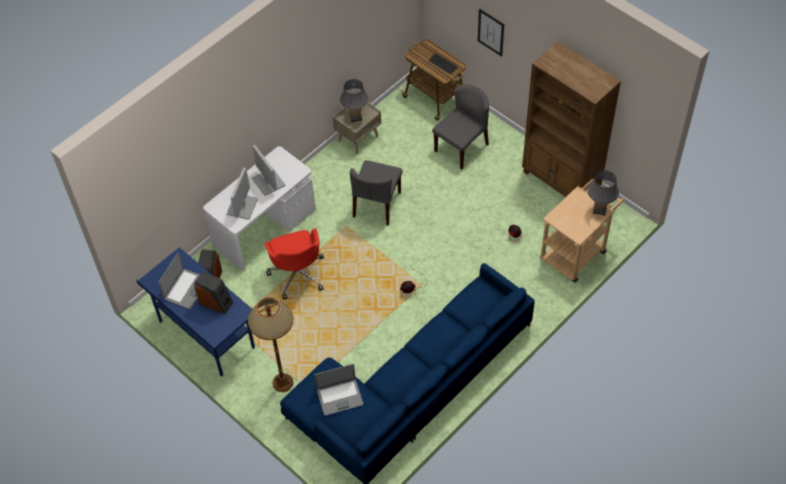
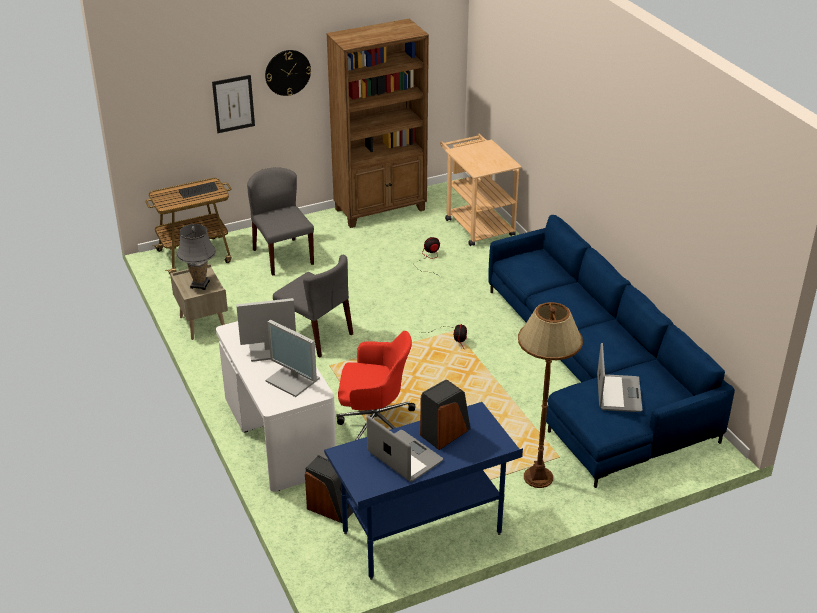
camera: 70 degrees left, 20 degrees down
grey table lamp [588,170,619,215] -> none
none -> wall clock [265,50,311,96]

